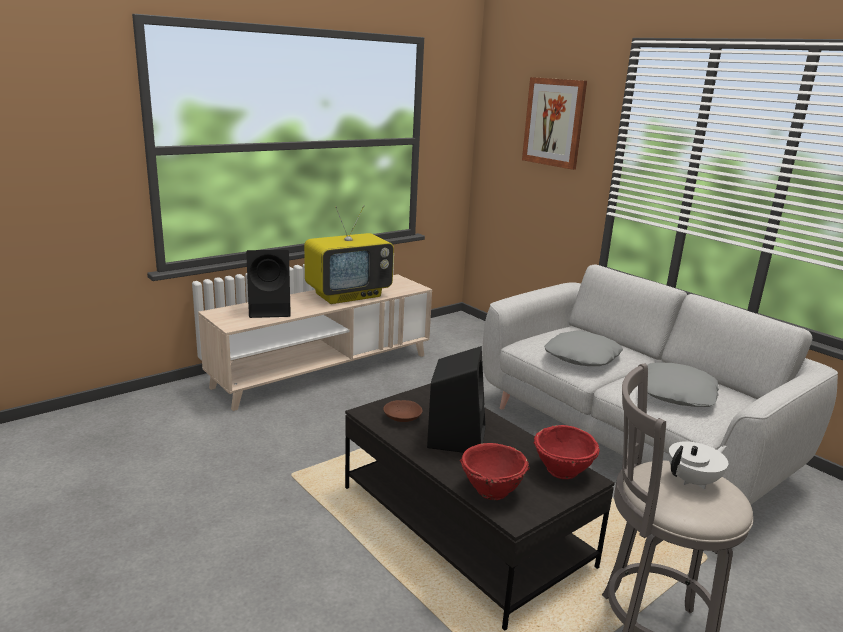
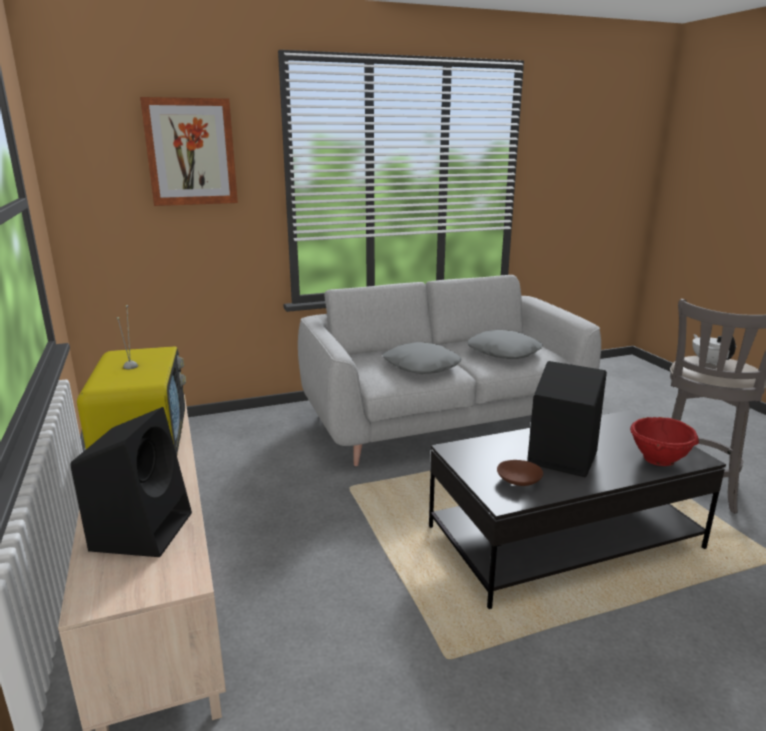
camera: 70 degrees left, 0 degrees up
red bowl [534,425,600,479] -> none

